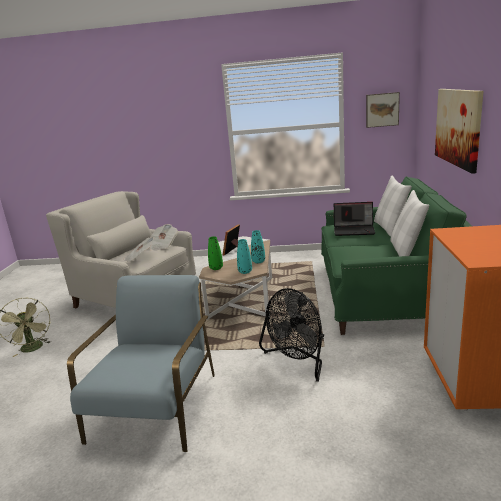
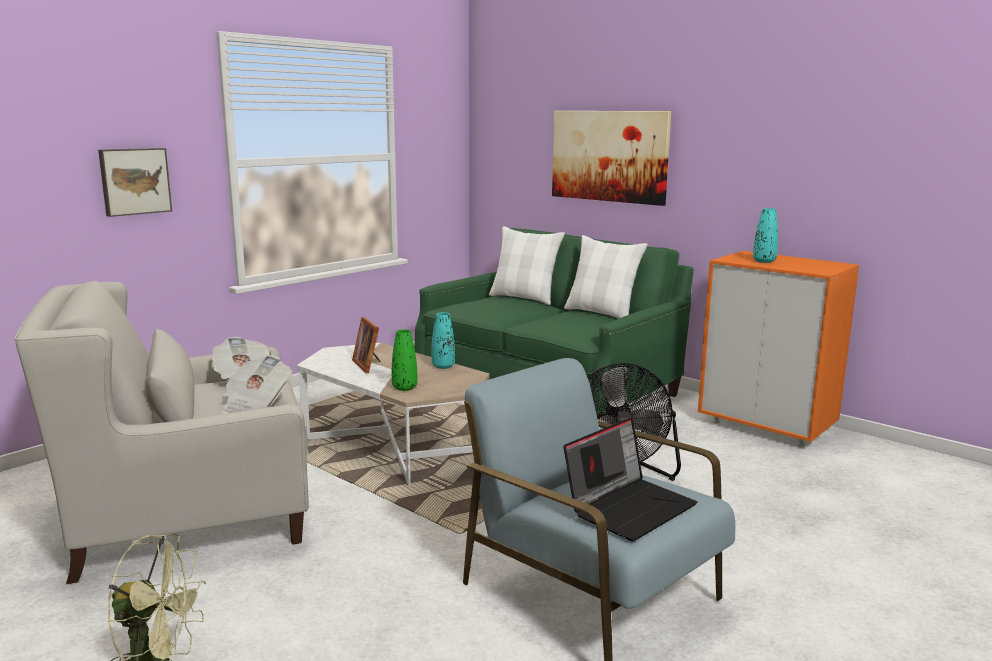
camera: 55 degrees left, 5 degrees down
turquoise vase [237,239,252,274] -> turquoise vase moved to [753,208,778,263]
laptop [334,202,375,236] -> laptop moved to [564,417,697,541]
picture [366,92,400,128] -> picture moved to [98,148,172,217]

